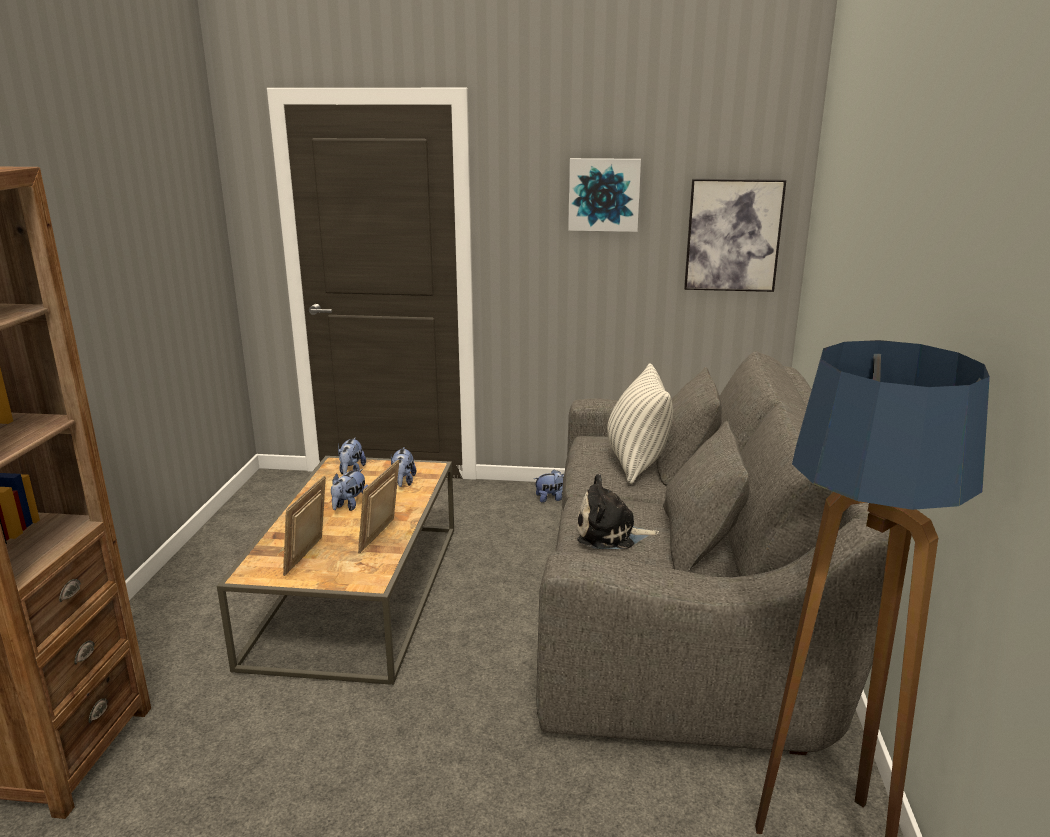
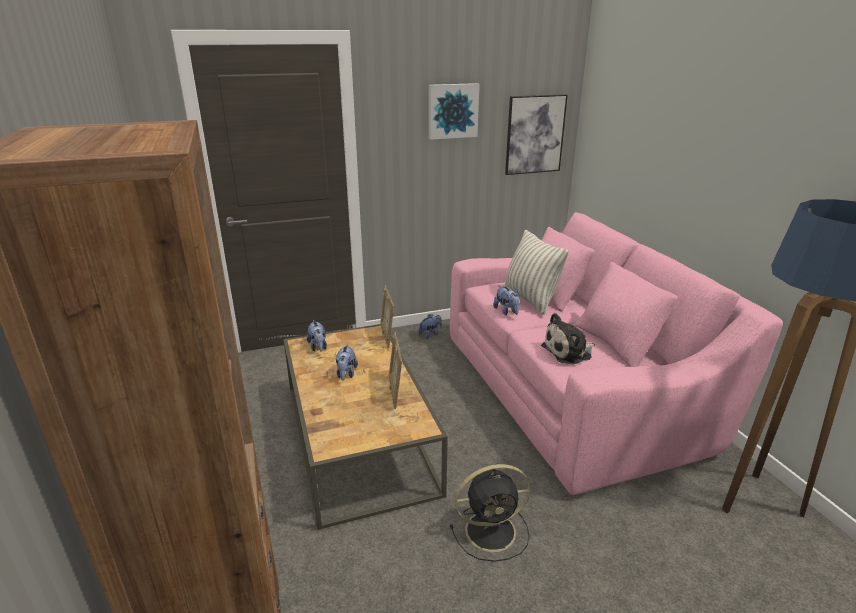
camera: 25 degrees left, 5 degrees up
picture frame [283,476,326,576] -> picture frame moved to [380,285,394,348]
plush toy [391,447,417,487] -> plush toy moved to [493,286,520,315]
grey sofa [536,351,890,755] -> pink sofa [450,212,783,495]
none -> black fan [450,464,531,562]

